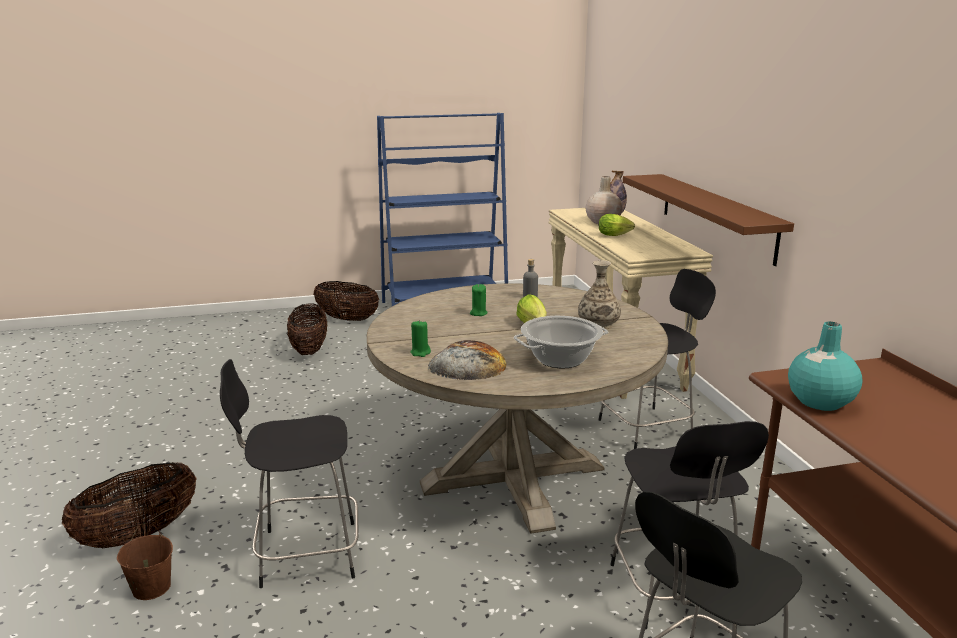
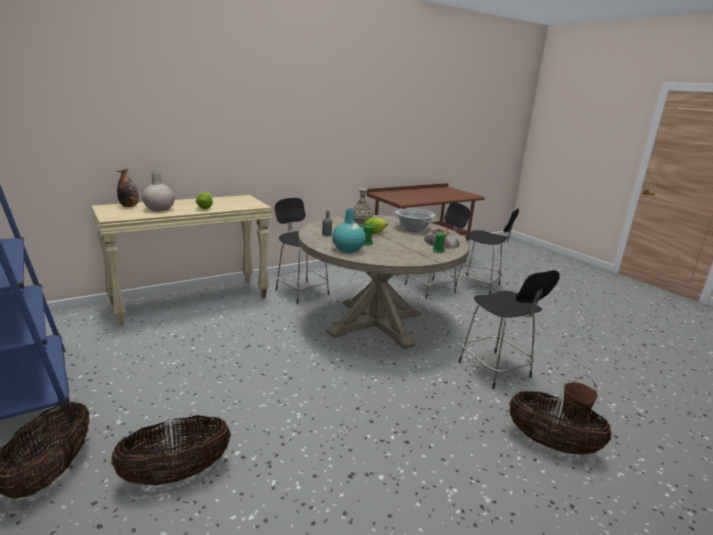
camera: 110 degrees left, 0 degrees up
brown shelf [623,174,794,266] -> none
turquoise vase [788,322,863,411] -> turquoise vase moved to [332,209,366,253]

